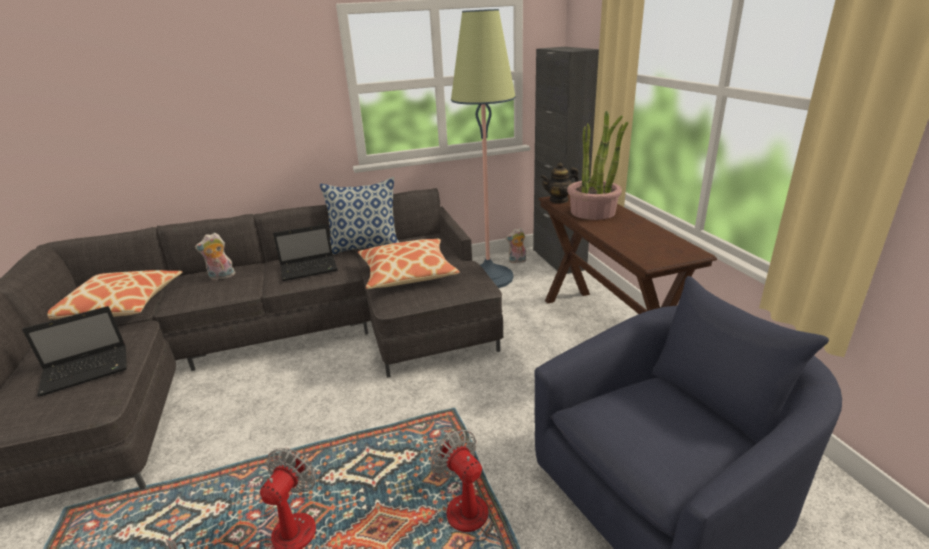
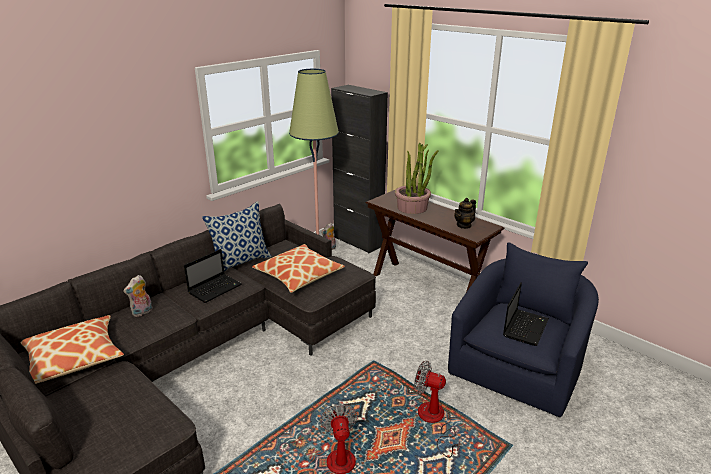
camera: 30 degrees left, 0 degrees up
laptop [22,306,127,397] -> laptop moved to [503,282,549,346]
teapot [540,163,579,203] -> teapot moved to [454,198,476,229]

